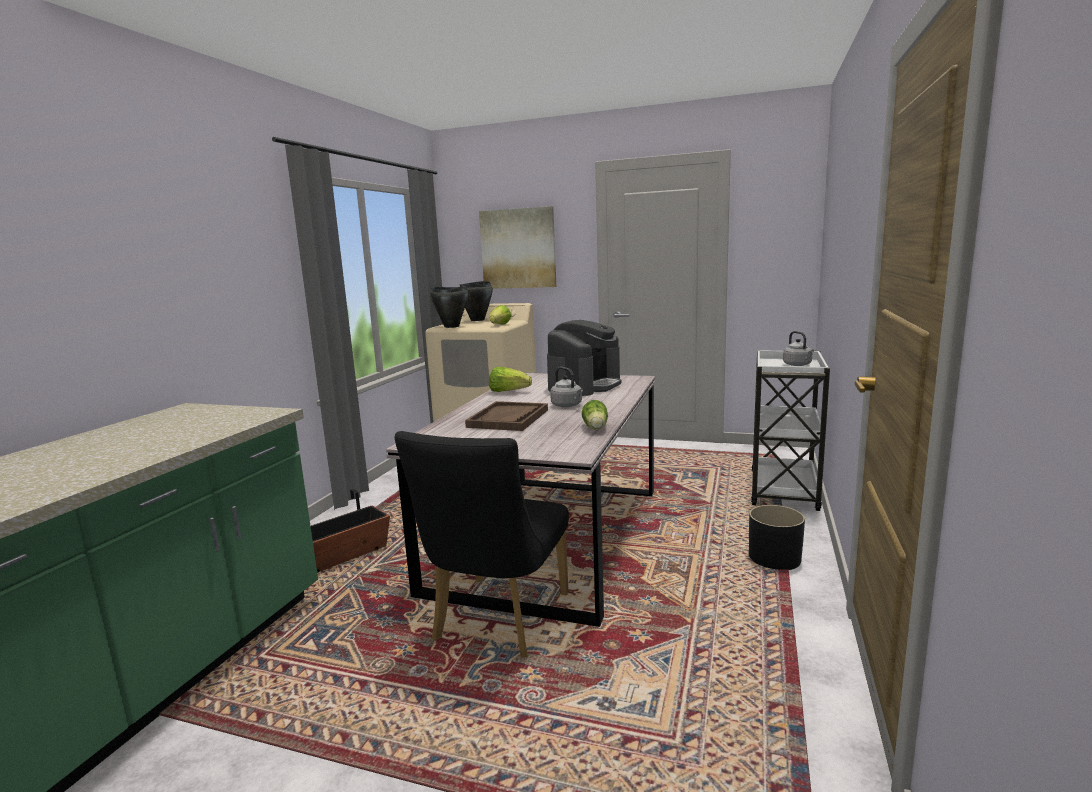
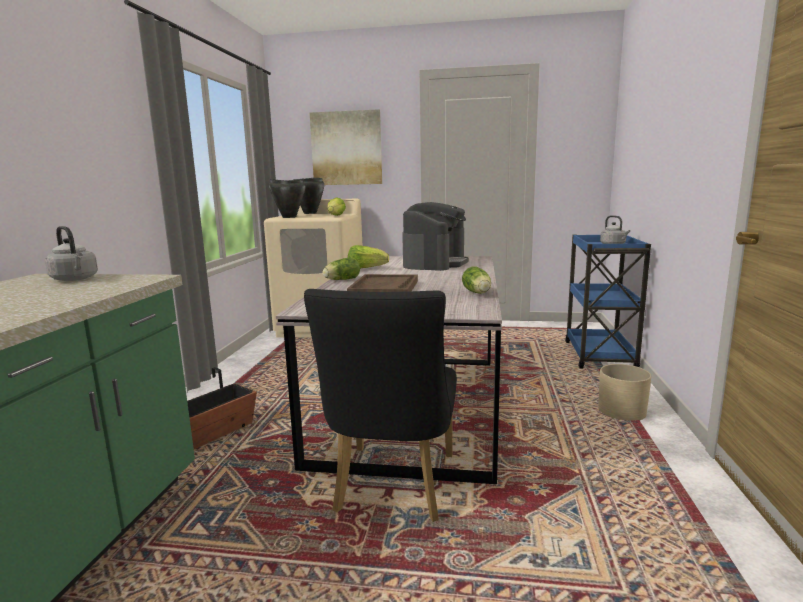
camera: 10 degrees left, 0 degrees up
grey kettle [550,367,583,407] -> grey kettle moved to [45,226,98,281]
black planter [749,505,805,570] -> beige planter [598,364,651,421]
white cart [751,350,830,511] -> blue cart [565,235,651,369]
none -> lettuce [323,258,360,280]

